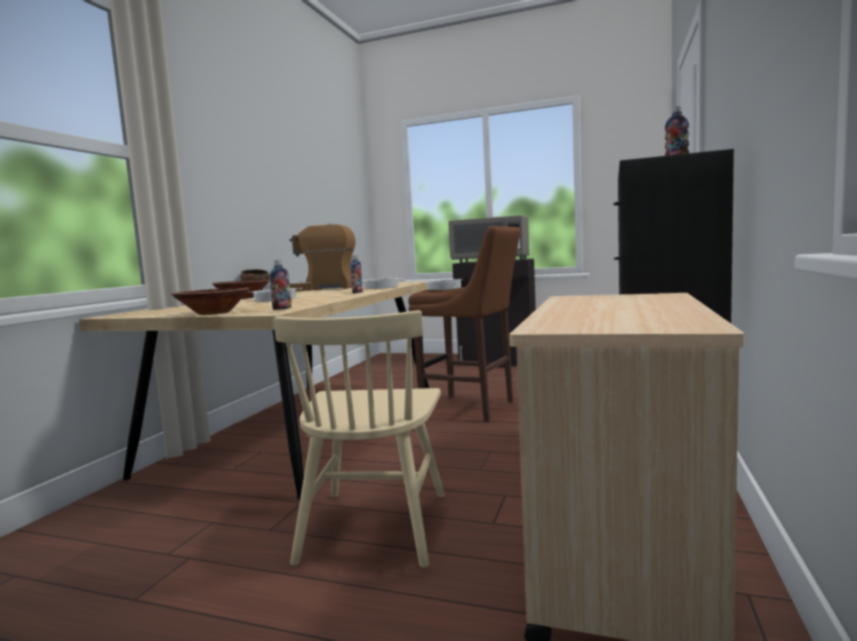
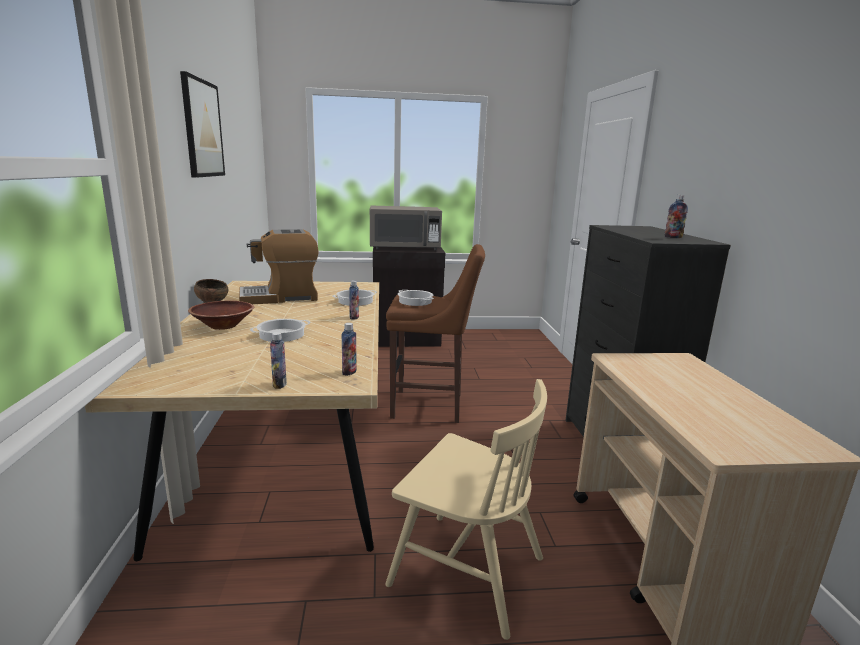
camera: 25 degrees left, 10 degrees up
brown bowl [171,288,250,315] -> bottle [270,332,287,389]
beige chair [273,310,445,568] -> beige chair turned 45 degrees counterclockwise [385,379,547,640]
none -> picture [180,71,225,178]

